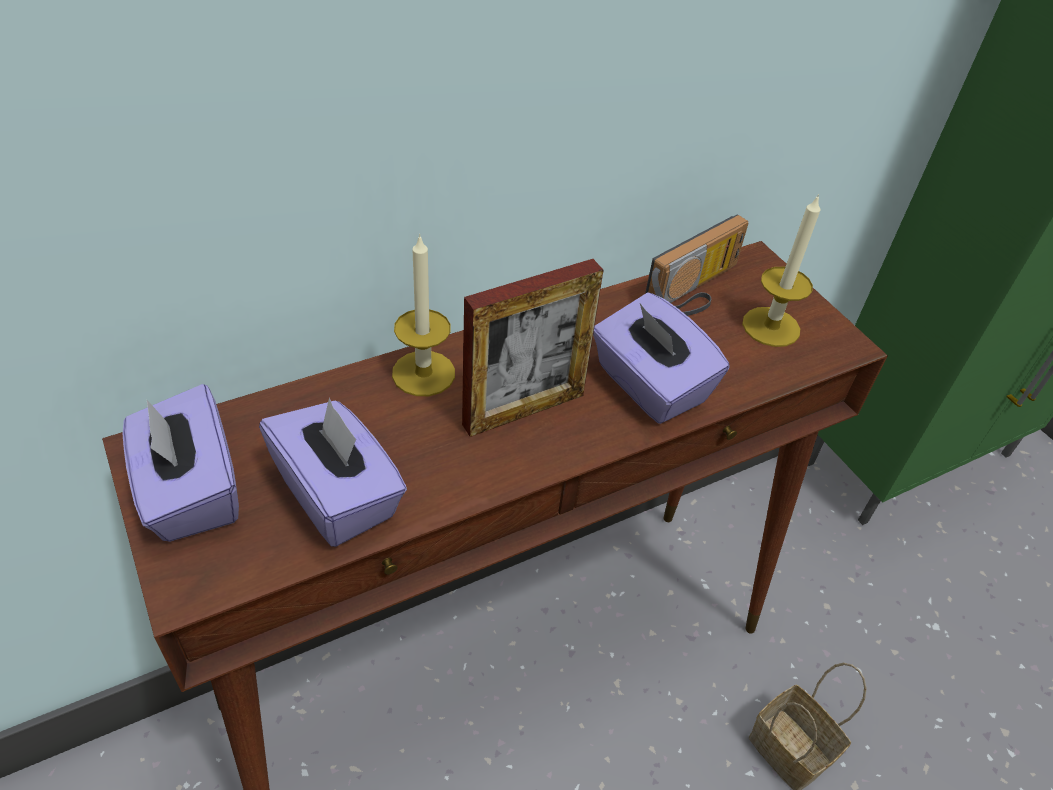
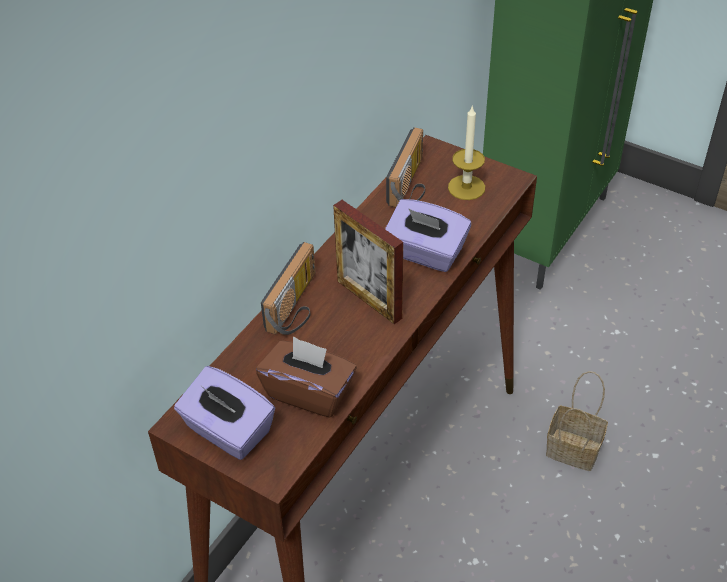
camera: 25 degrees left, 0 degrees up
purple tissue box [259,398,407,547] -> brown tissue box [256,336,357,418]
candle [392,234,455,396] -> radio [261,242,315,335]
picture frame [462,259,603,437] -> picture frame turned 105 degrees clockwise [333,200,403,324]

